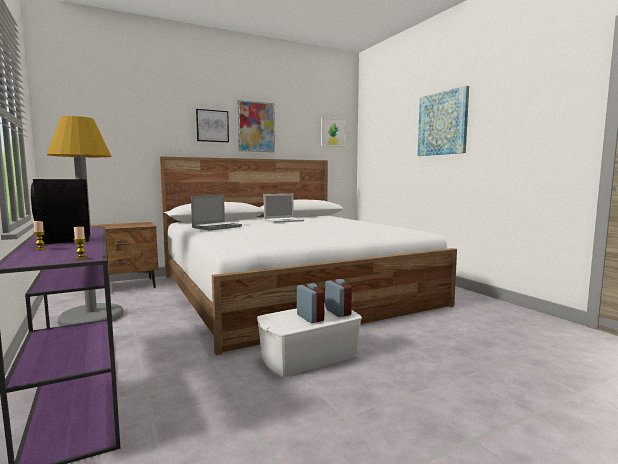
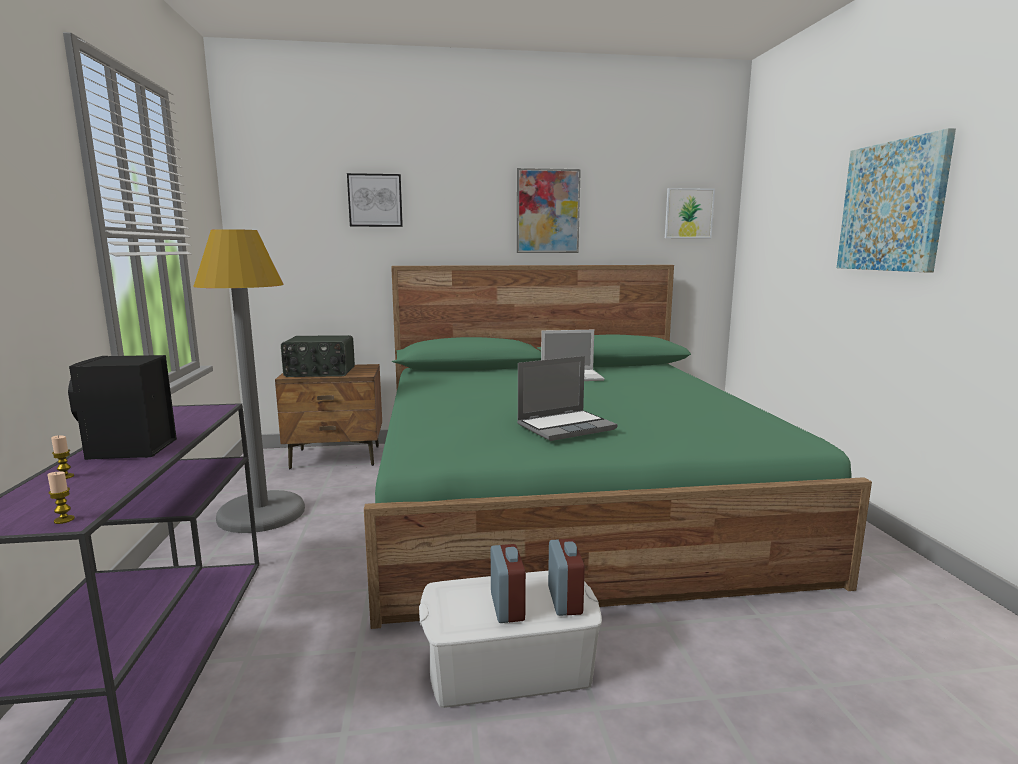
camera: 20 degrees right, 5 degrees up
white bed [160,156,457,355] -> green bed [364,265,872,629]
laptop [191,195,242,231] -> laptop moved to [517,356,618,441]
picture [196,109,229,142] -> picture moved to [347,173,403,227]
none -> radio [281,335,355,377]

